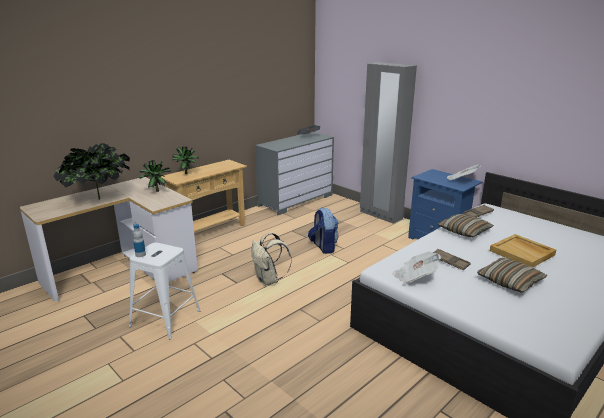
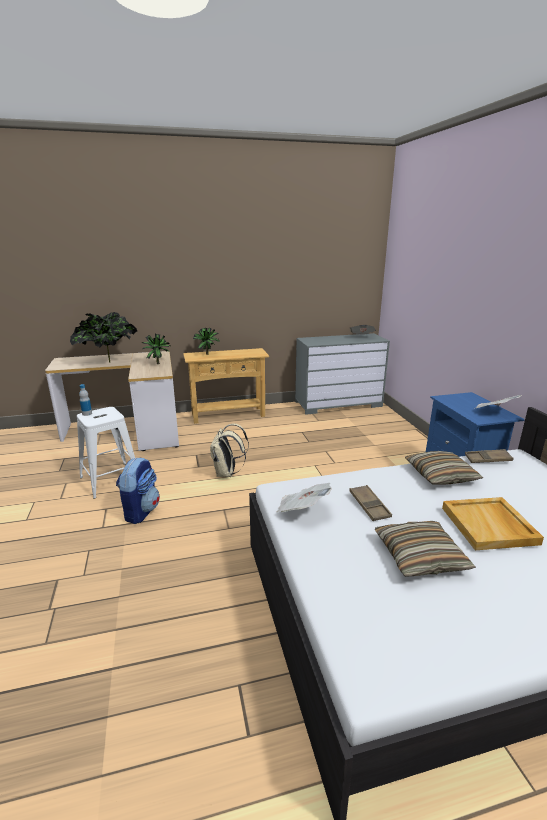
camera: 30 degrees right, 0 degrees up
backpack [308,208,339,254] -> backpack moved to [116,457,160,524]
grey wardrobe [360,62,417,224] -> none

